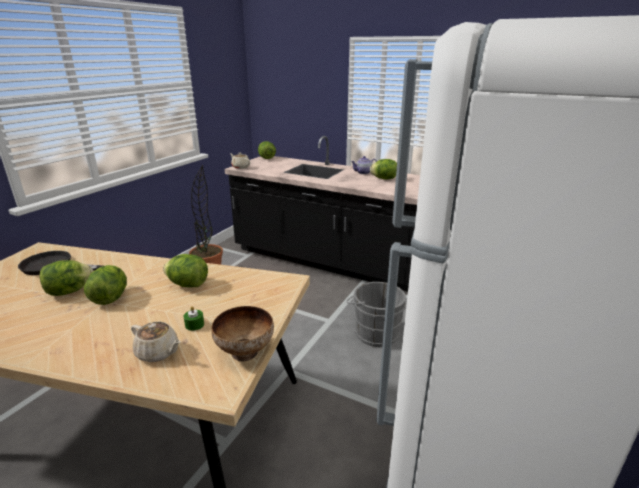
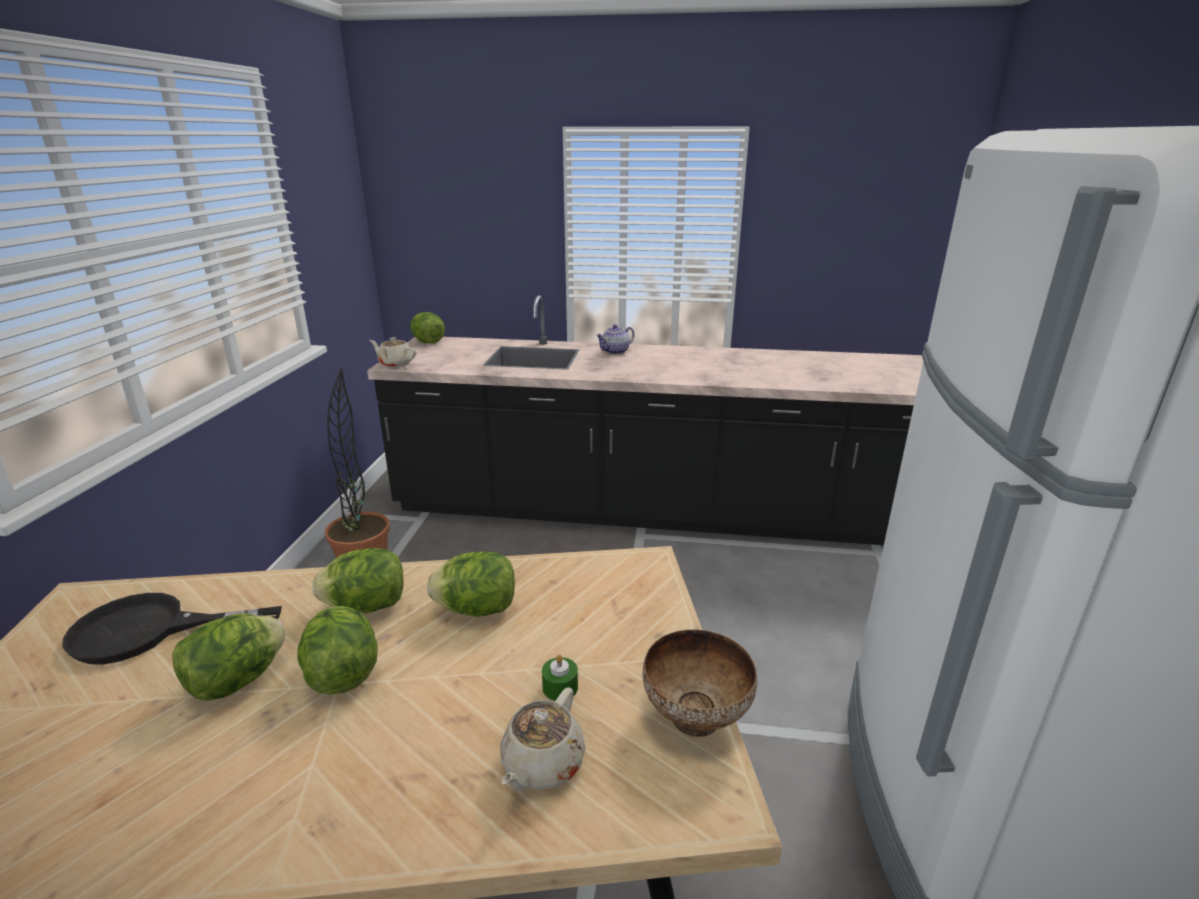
camera: 20 degrees left, 0 degrees up
beige teapot [131,322,181,362] -> beige teapot turned 105 degrees clockwise [500,688,586,791]
grey bucket [346,282,406,347] -> none
lettuce [370,159,397,180] -> lettuce moved to [312,548,404,613]

